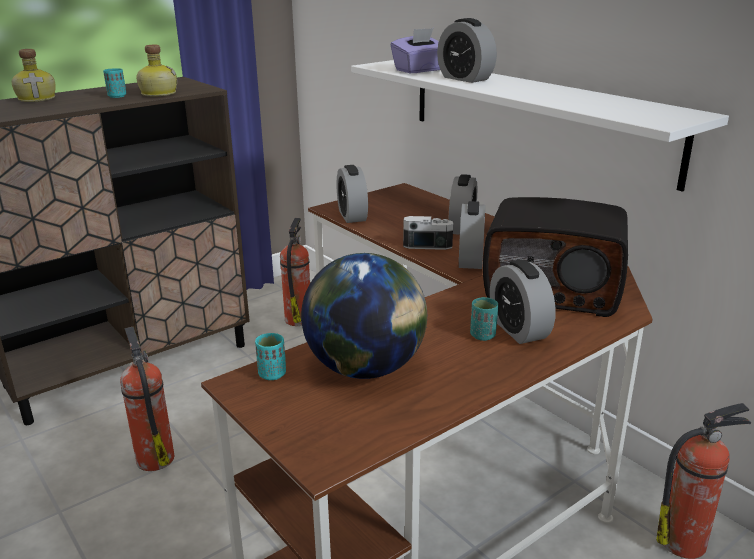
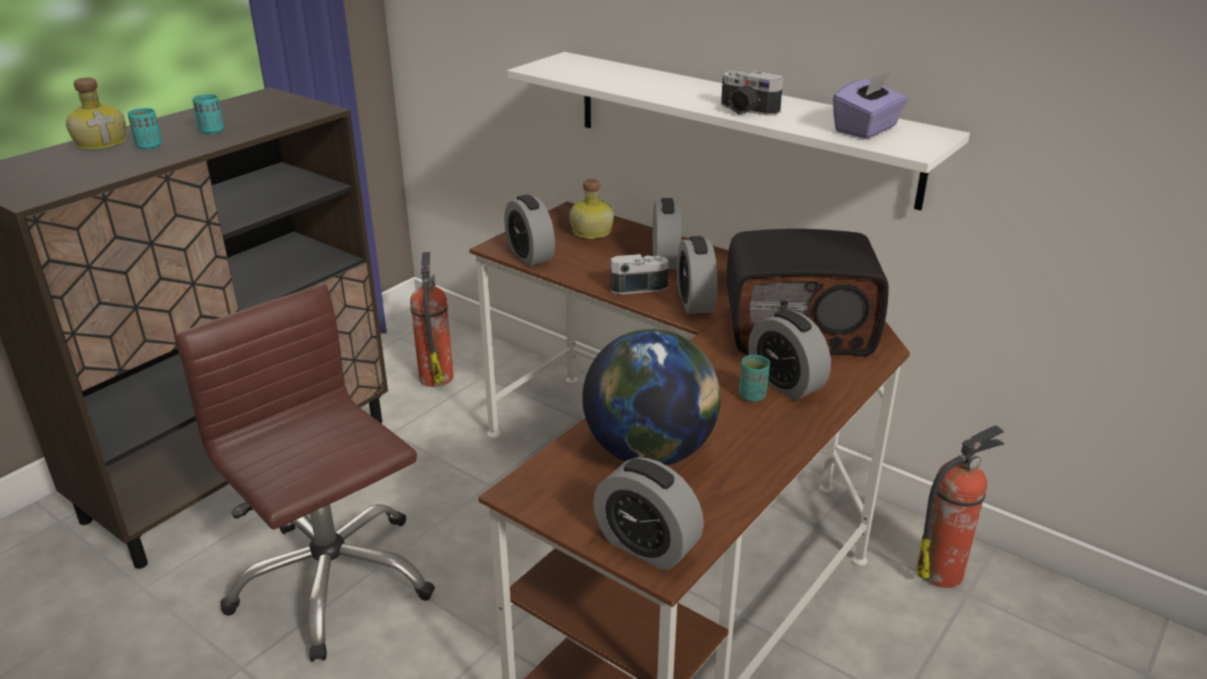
camera: 15 degrees left, 5 degrees up
fire extinguisher [120,327,174,471] -> brown office chair [174,284,435,661]
bottle [136,45,177,96] -> bottle moved to [569,179,614,239]
turquoise cup [255,333,286,380] -> turquoise cup moved to [128,108,162,150]
purple tissue box [391,28,440,73] -> purple tissue box moved to [833,71,908,139]
alarm clock [437,18,497,83] -> alarm clock moved to [593,458,704,570]
none -> camera [721,70,783,116]

